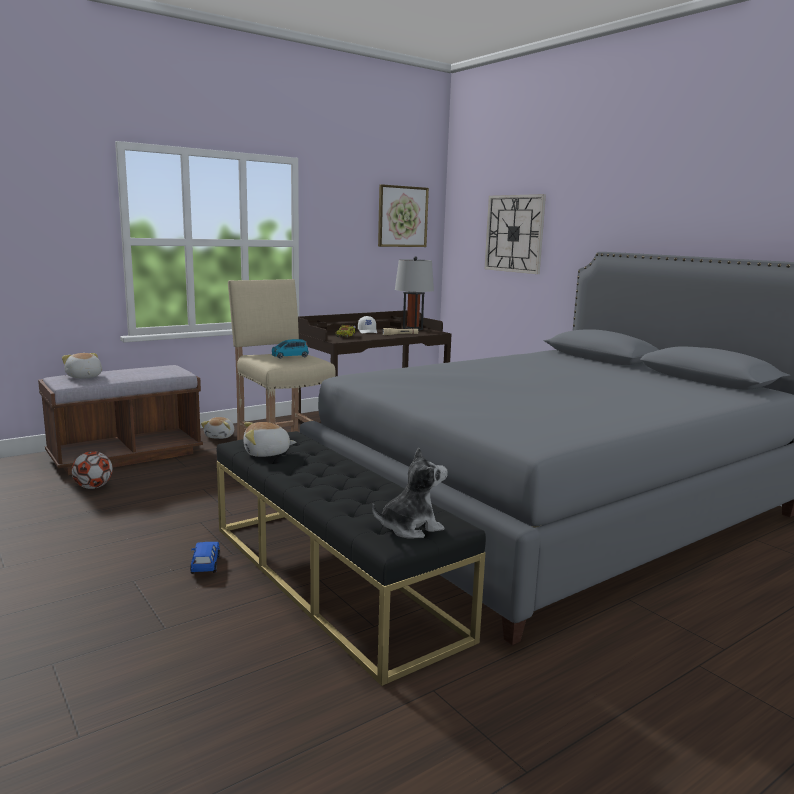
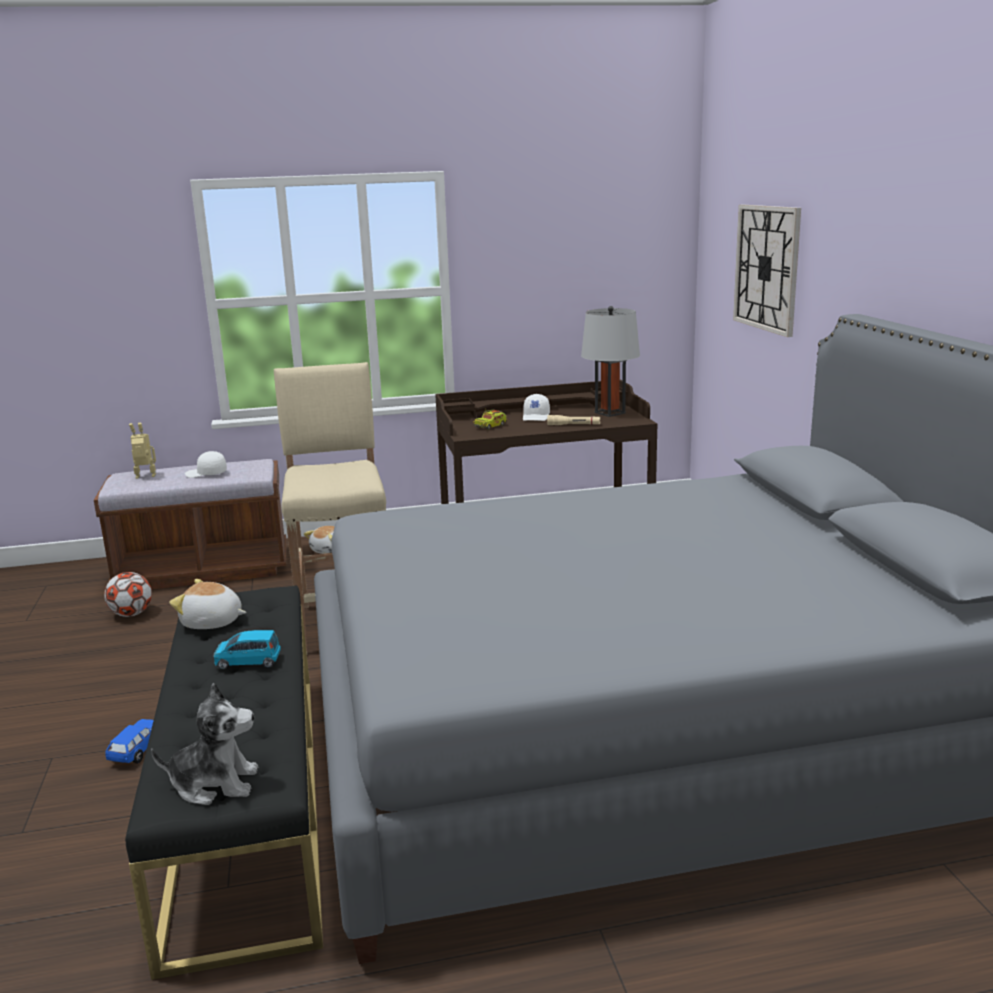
camera: 25 degrees right, 5 degrees up
plush toy [62,353,102,379] -> toy robot [129,423,156,479]
blue toy car [272,339,309,359] -> blue toy car moved to [213,630,281,669]
picture [378,184,429,247] -> none
none -> white cap [185,451,227,478]

